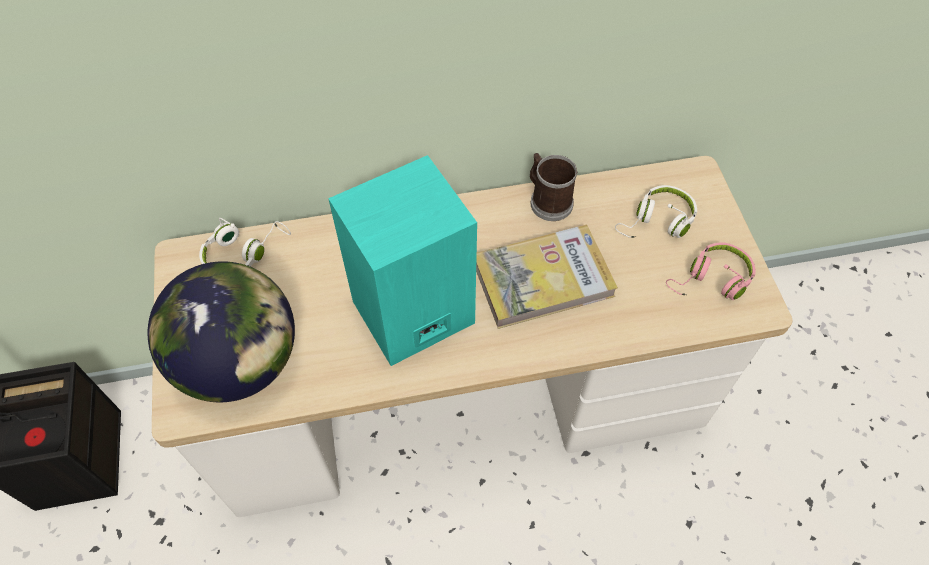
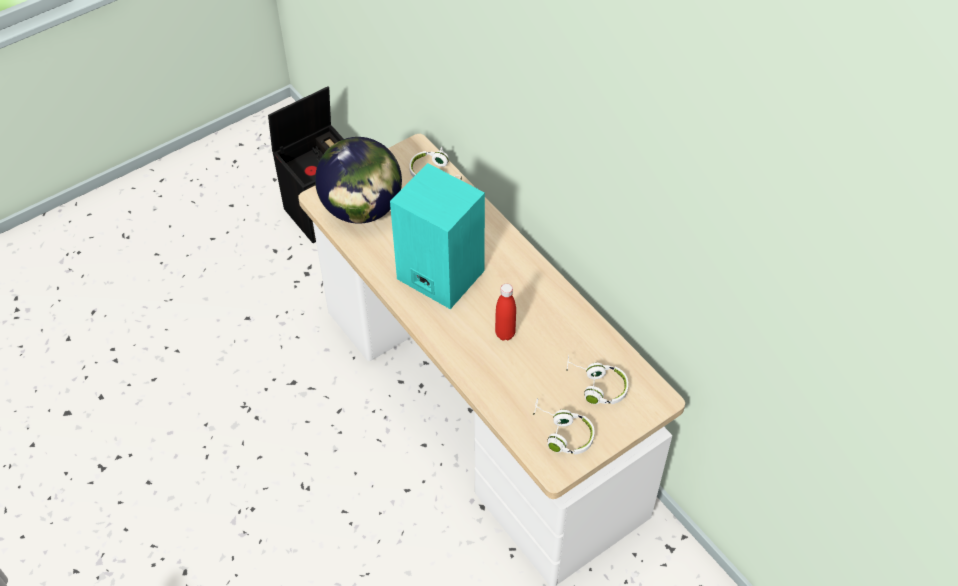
camera: 65 degrees right, 5 degrees down
book [476,225,618,329] -> red bottle [495,284,516,341]
mug [530,153,578,221] -> none
pink headphones [666,242,756,300] -> white headphones [533,398,594,455]

